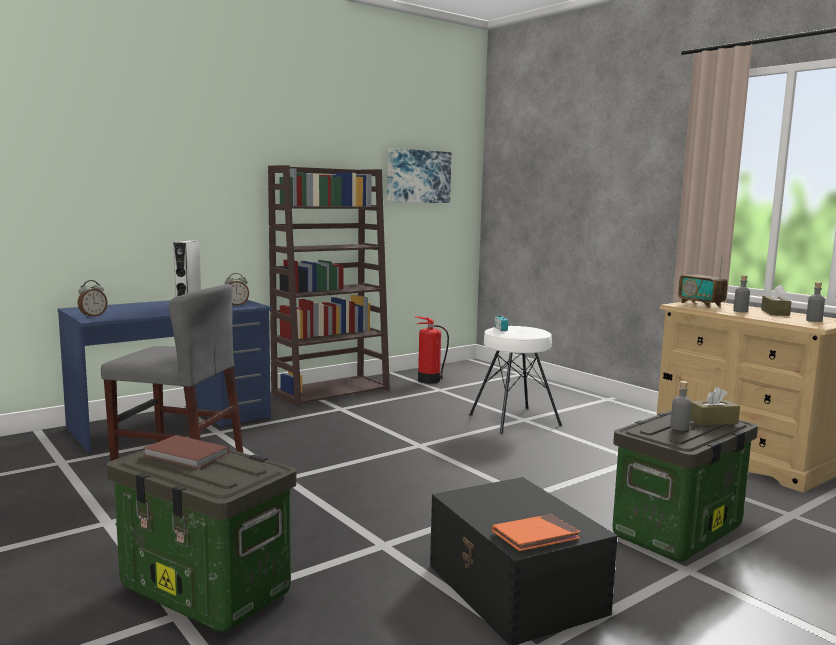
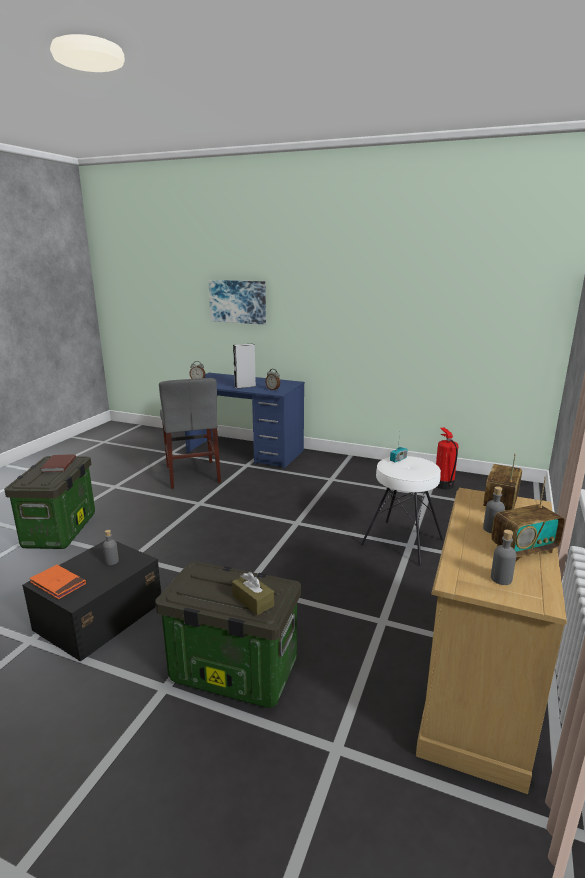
camera: 60 degrees right, 10 degrees up
brown bookcase [268,165,390,407] -> none
picture [387,148,451,203] -> picture moved to [208,280,266,324]
grey bottle [670,381,691,431] -> grey bottle moved to [103,530,119,565]
brown tissue box [761,285,792,316] -> radio [491,476,565,562]

